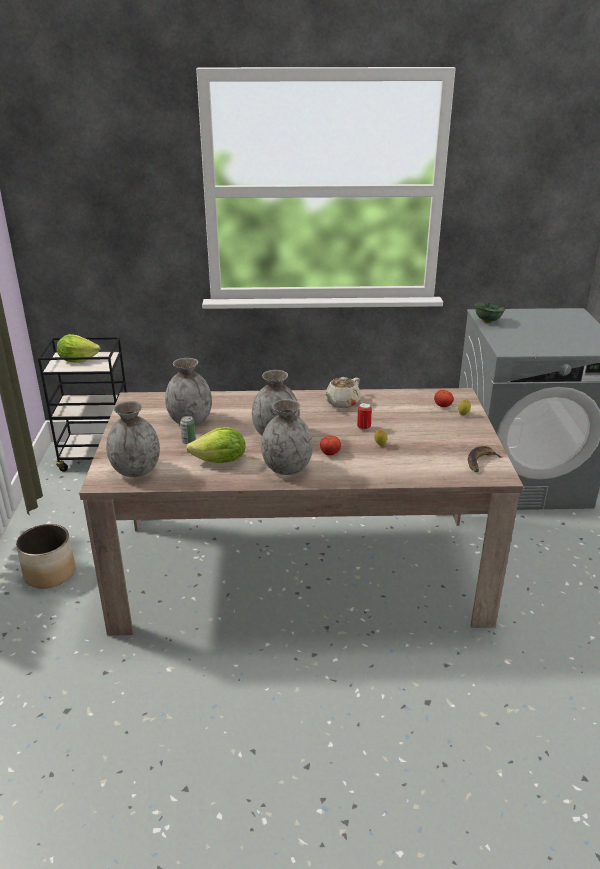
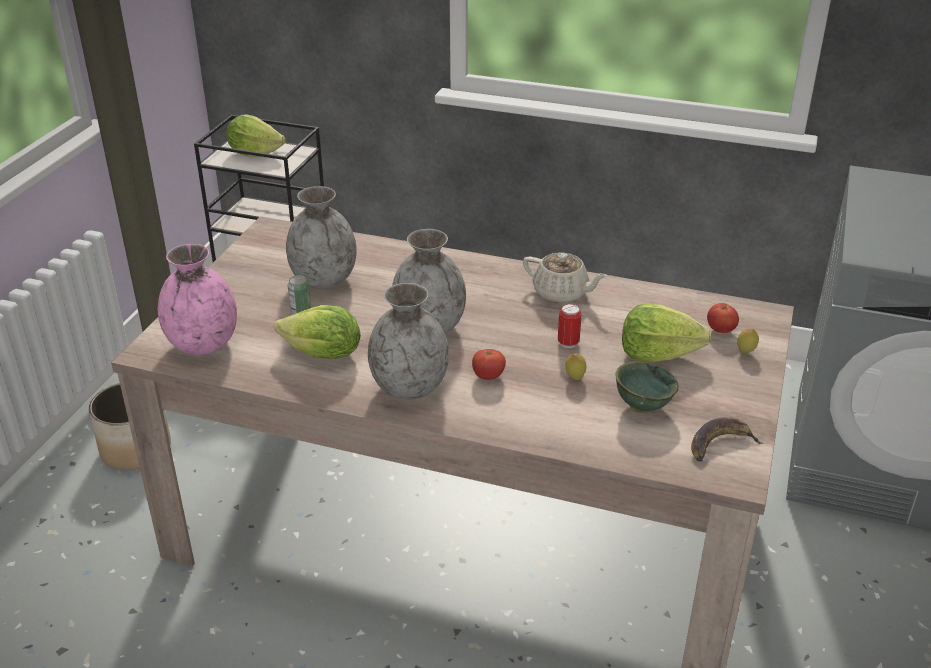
camera: 20 degrees right, 5 degrees up
grey vase [106,401,160,477] -> pink vase [158,244,237,355]
beige teapot [324,377,361,408] -> beige teapot turned 120 degrees counterclockwise [523,252,608,303]
green bowl [475,302,505,323] -> green bowl moved to [615,361,679,413]
none -> lettuce [622,304,711,362]

